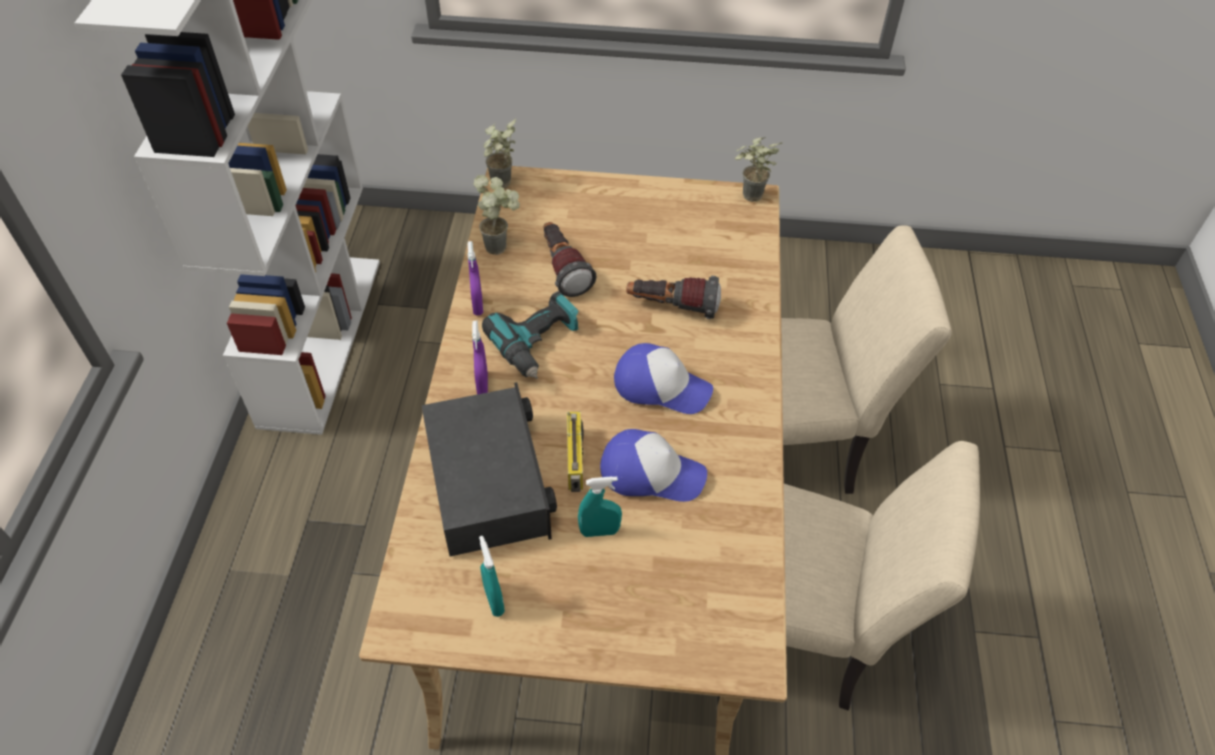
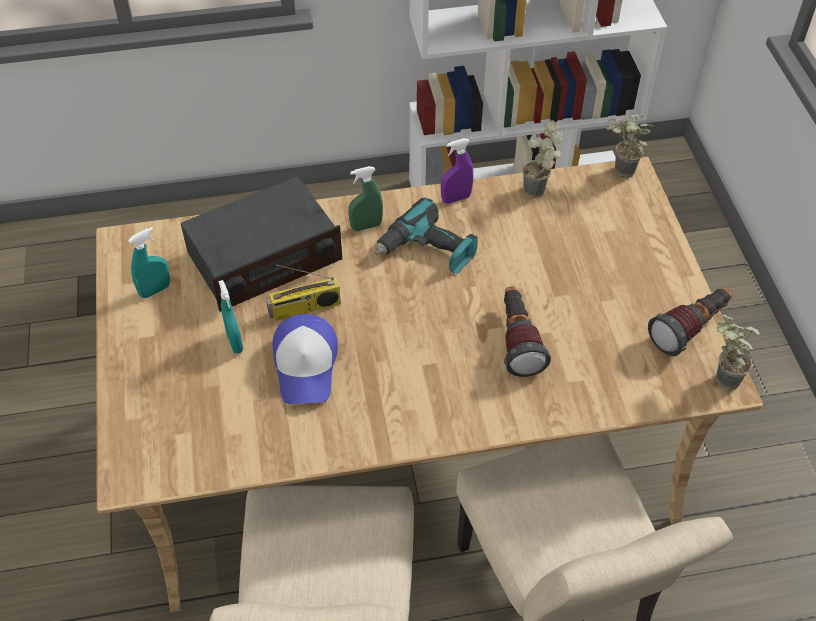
camera: 75 degrees right, 0 degrees up
purple spray bottle [472,321,488,394] -> green spray bottle [348,166,383,231]
flashlight [544,222,597,297] -> flashlight moved to [648,288,733,356]
cap [614,343,713,414] -> none

